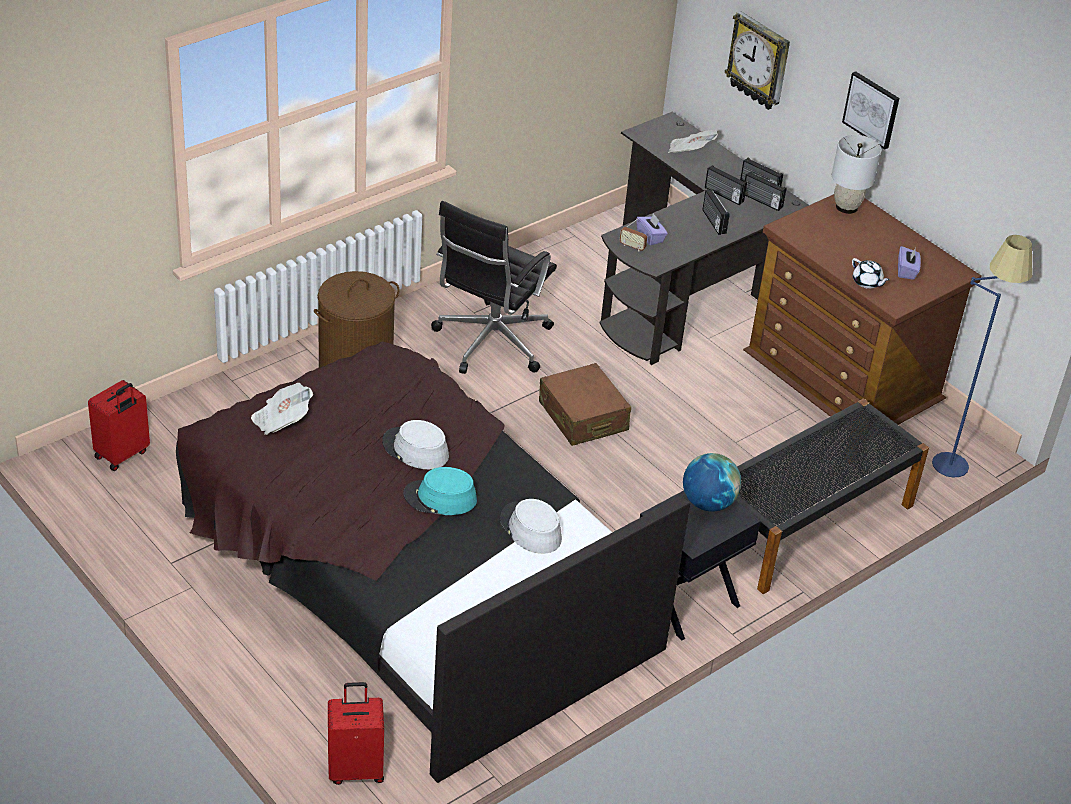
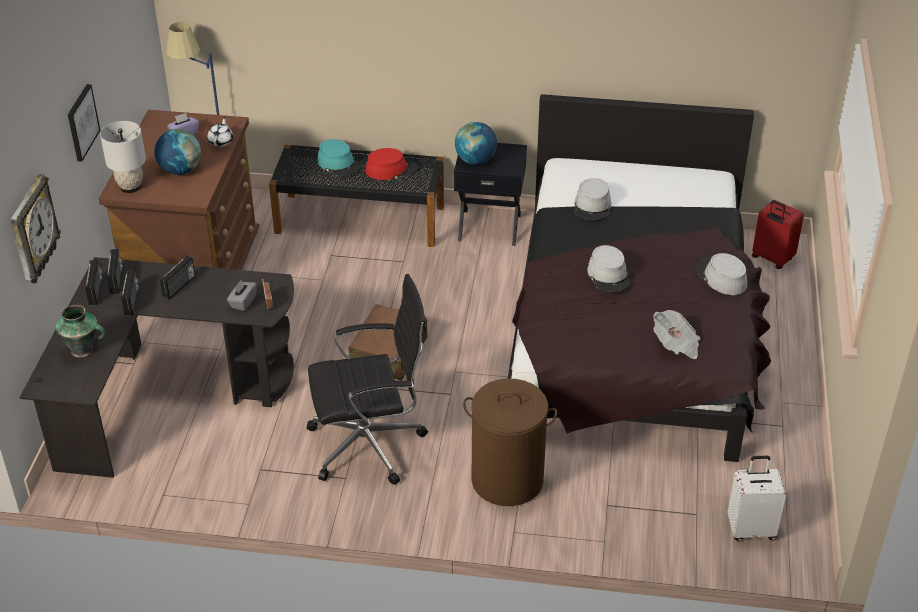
camera: 130 degrees left, 0 degrees up
red suitcase [88,380,150,471] -> white suitcase [728,456,786,541]
turquoise hat [403,467,477,515] -> turquoise hat moved to [317,139,360,176]
purple tissue box [636,213,668,245] -> grey tissue box [227,280,257,311]
newspaper [668,130,718,153] -> vase [55,305,105,357]
none -> globe [154,129,201,175]
none -> red hat [365,148,417,180]
none -> grey hat [697,253,747,295]

